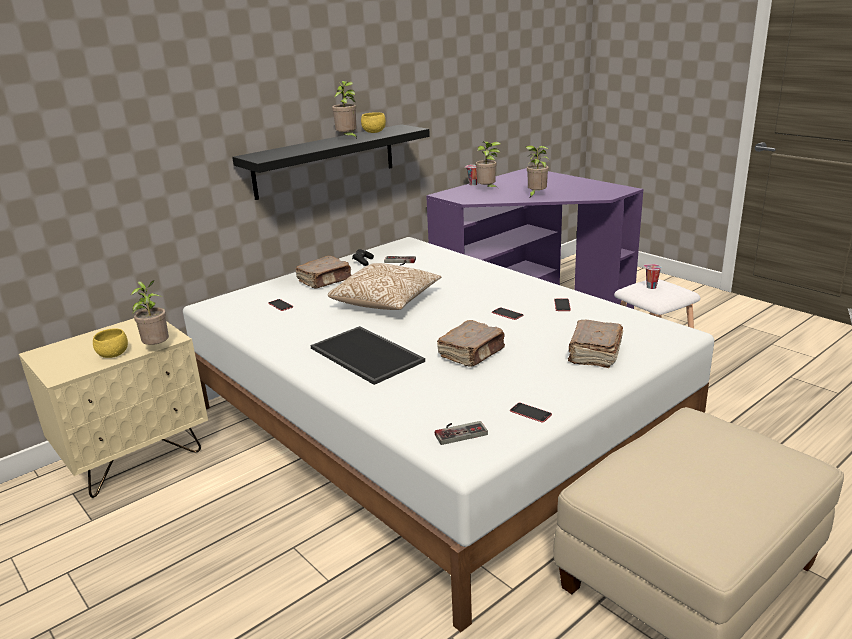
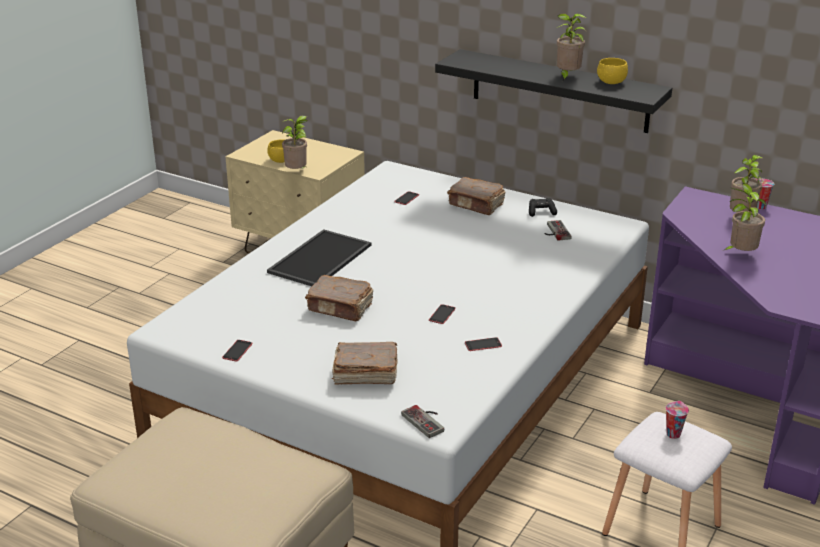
camera: 70 degrees right, 5 degrees up
pillow [328,263,442,310] -> none
game controller [435,421,488,445] -> game controller moved to [401,405,444,438]

